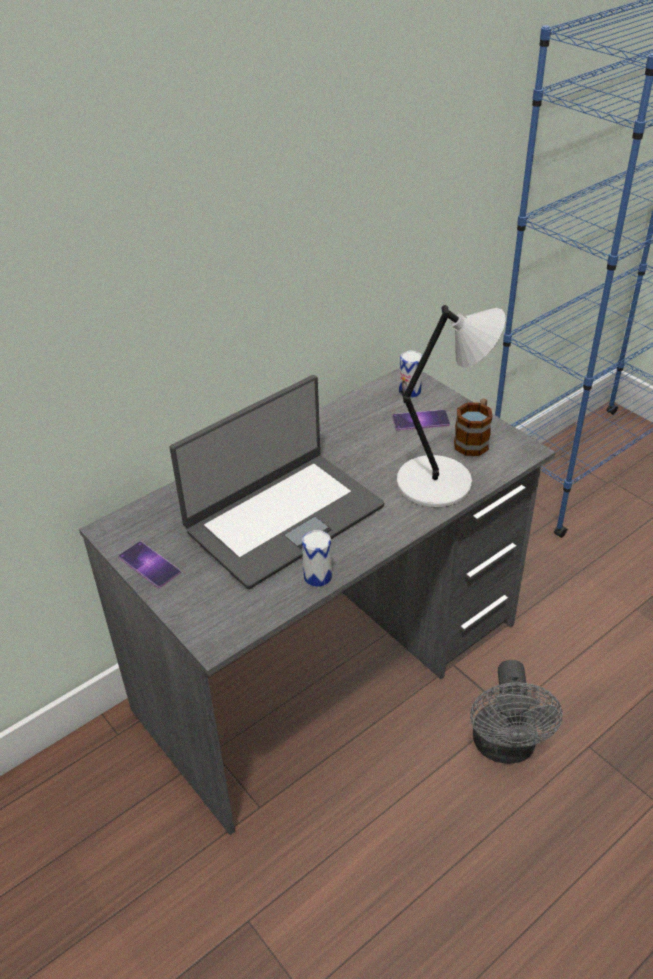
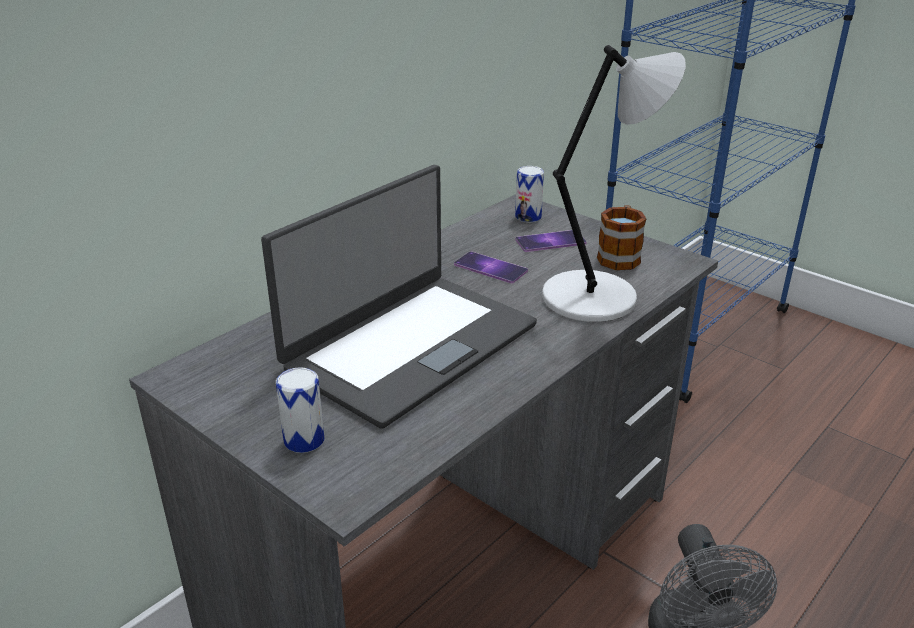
camera: 10 degrees left, 10 degrees down
phone [118,541,181,588] -> phone moved to [454,252,528,283]
can [302,530,332,587] -> can moved to [276,367,325,453]

